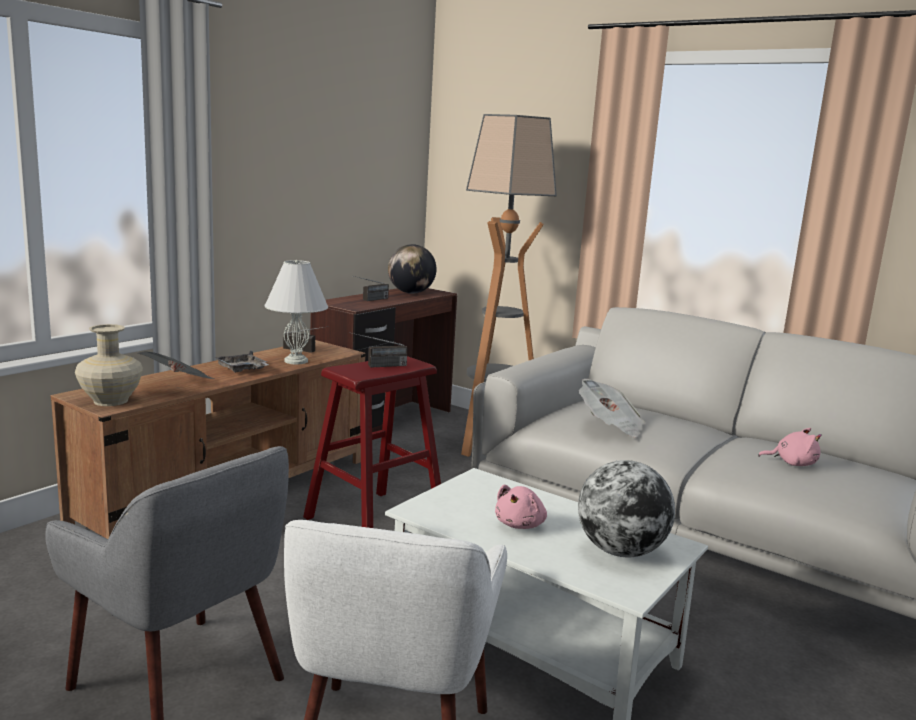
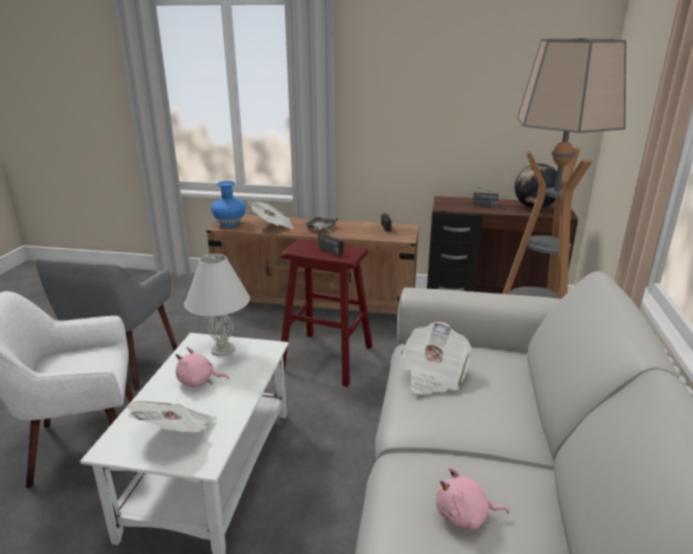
camera: 65 degrees right, 10 degrees up
beige vase [75,324,143,406] -> blue vase [211,181,246,227]
white table lamp [264,260,328,364] -> white table lamp moved to [184,254,250,356]
globe [578,460,675,558] -> newspaper [127,401,217,433]
pink plush toy [758,428,822,466] -> pink plush toy turned 105 degrees clockwise [436,467,509,530]

